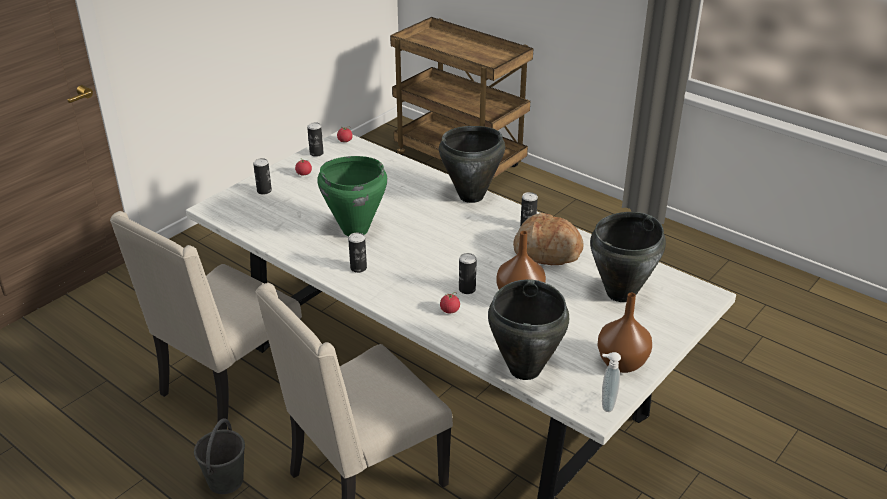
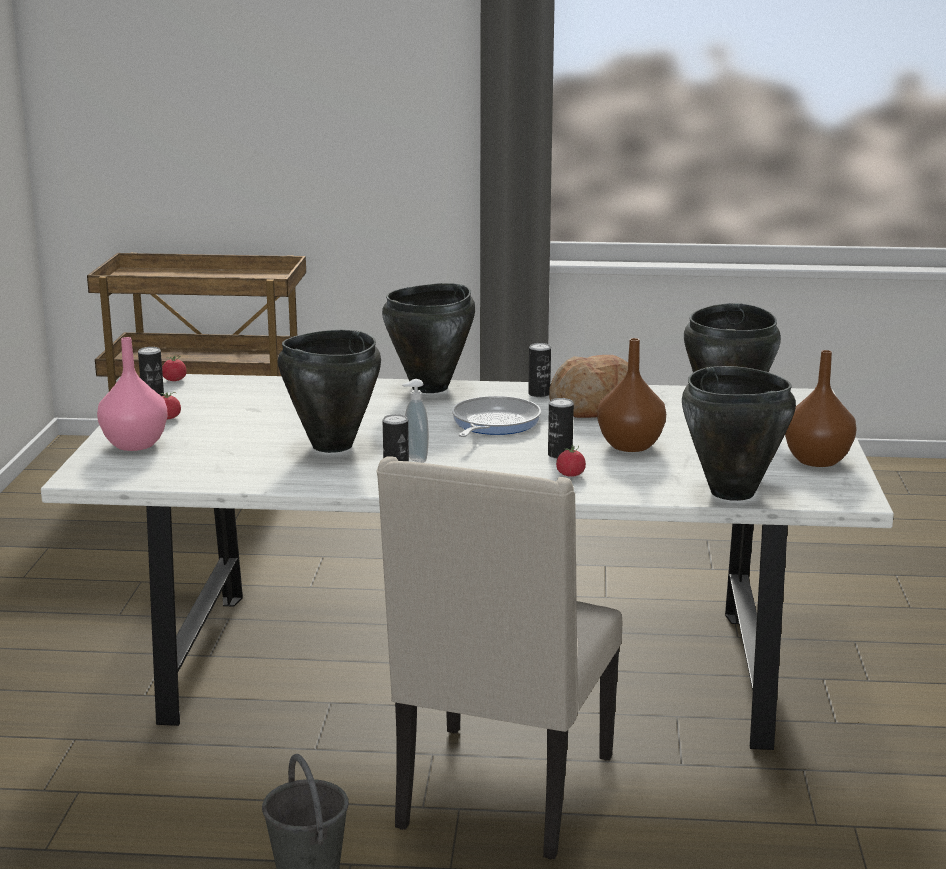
camera: 35 degrees left, 15 degrees down
beige chair [110,211,302,430] -> none
can [253,158,272,194] -> pink vase [97,337,168,451]
green cooking pot [317,156,388,236] -> black cooking pot [278,330,381,453]
soap dispenser [602,352,621,412] -> soap dispenser moved to [401,379,429,463]
none -> frying pan [452,396,541,437]

